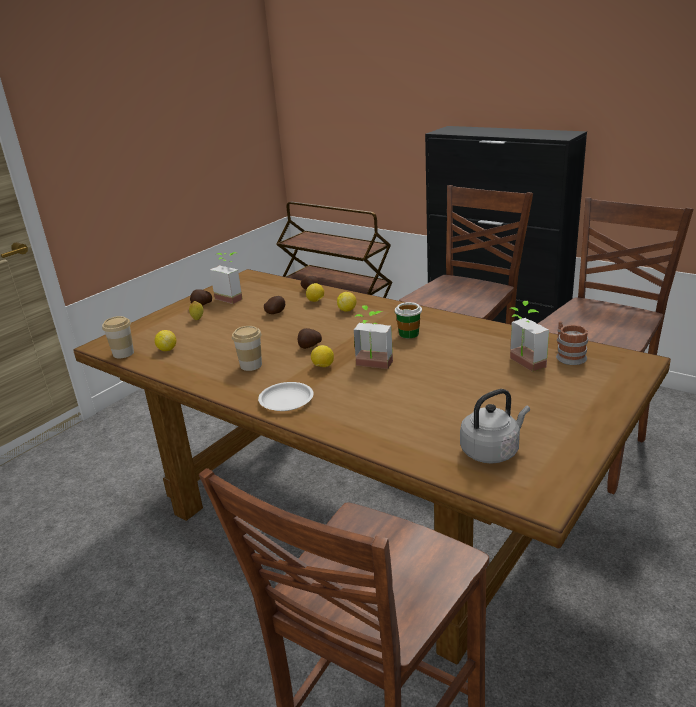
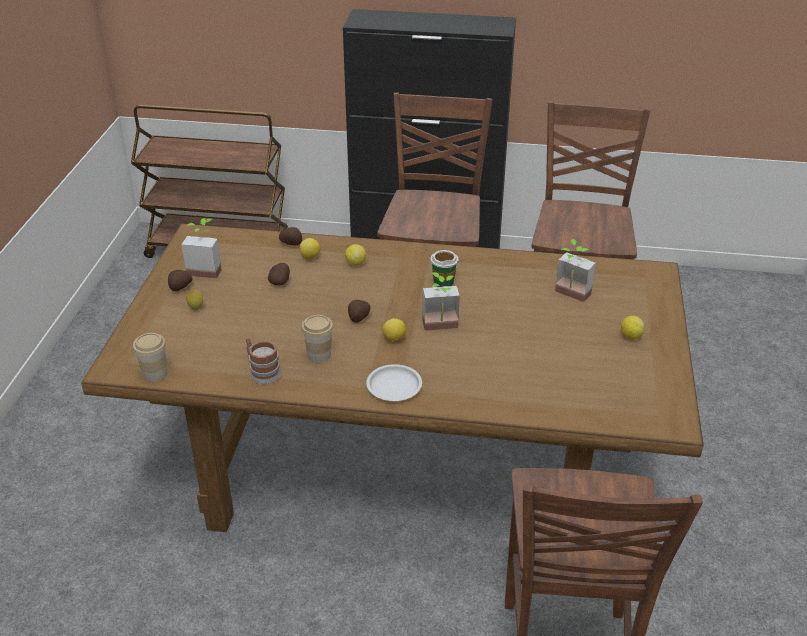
camera: 30 degrees left, 10 degrees up
lemon [155,330,176,351] -> lemon moved to [621,316,644,340]
grey kettle [460,389,530,464] -> none
mug [556,321,588,365] -> mug moved to [246,338,281,384]

